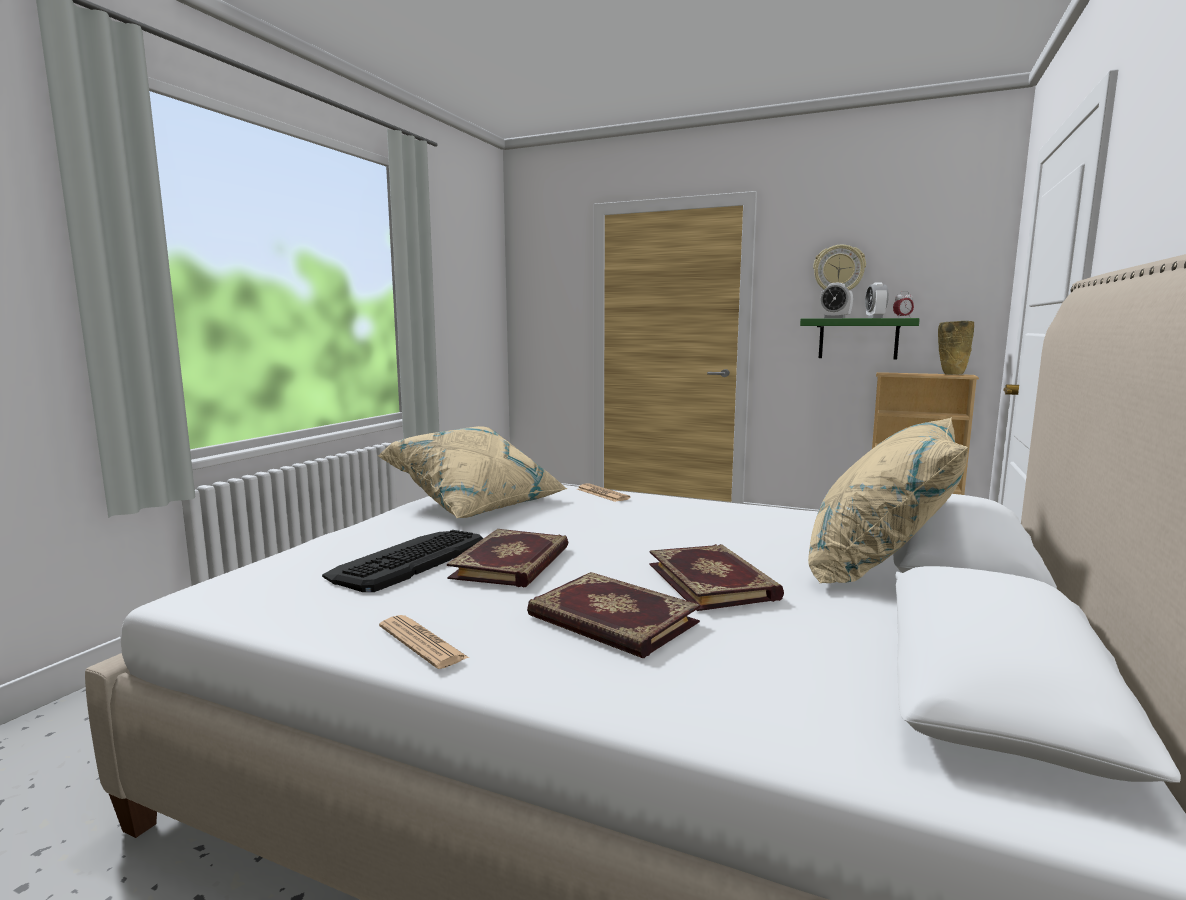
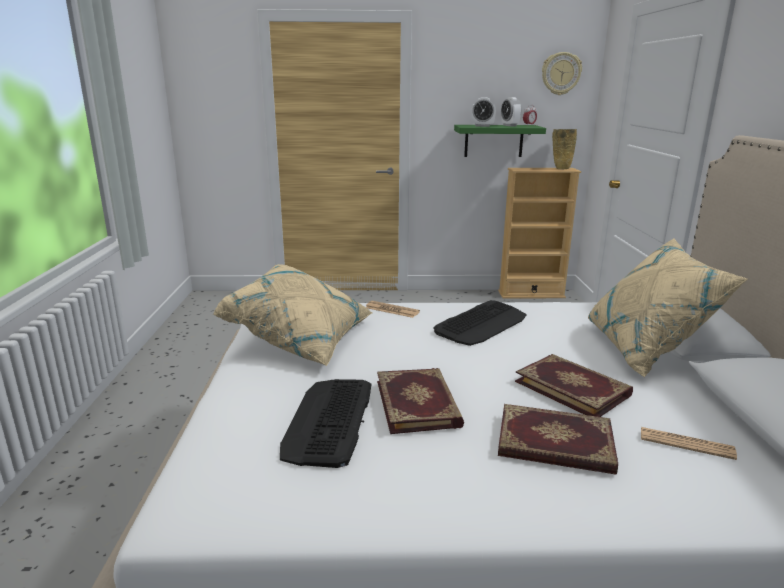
camera: 25 degrees left, 10 degrees up
newspaper [379,615,469,669] -> newspaper moved to [641,427,737,460]
wall clock [813,245,866,291] -> wall clock moved to [542,52,582,95]
none -> keyboard [433,300,527,346]

